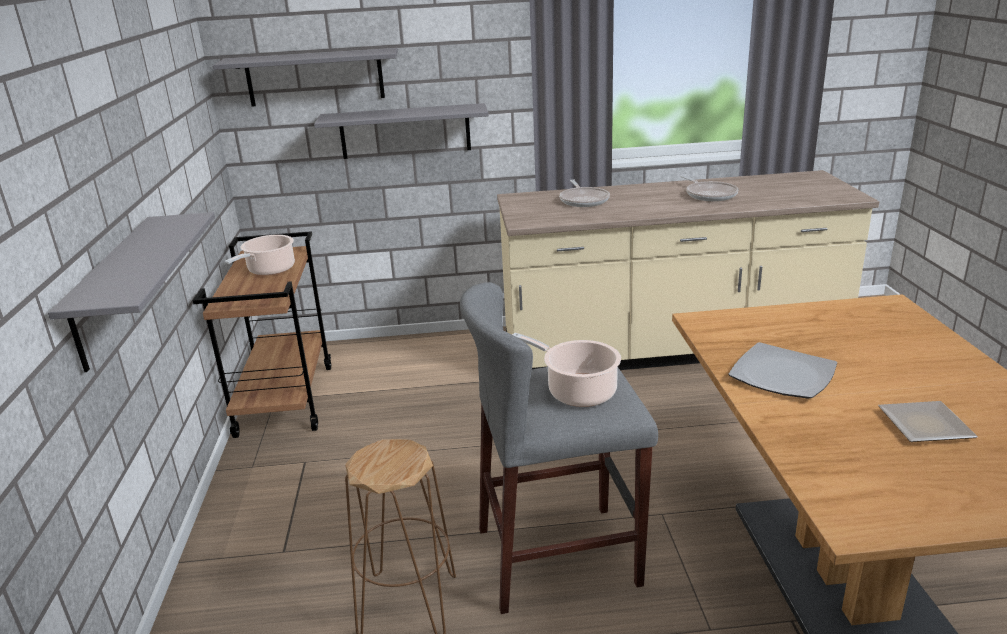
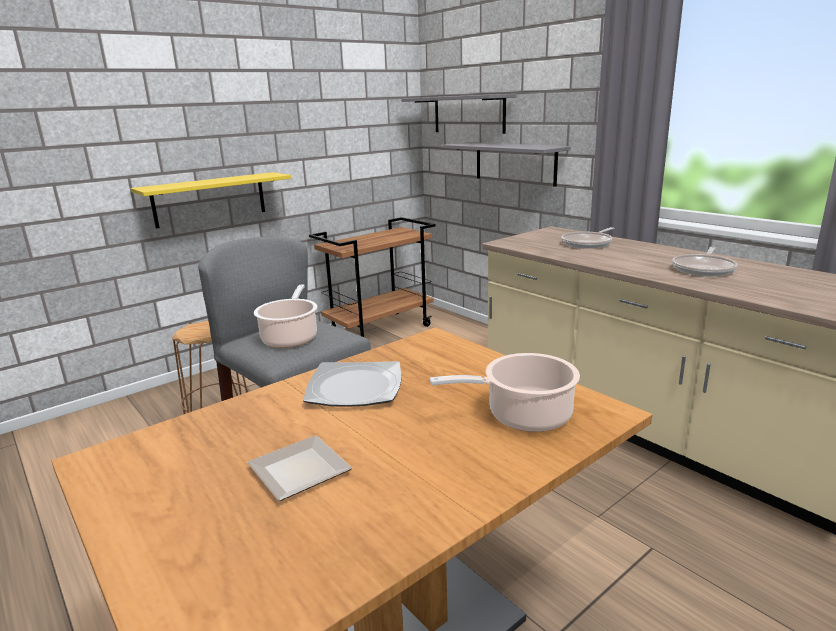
camera: 55 degrees right, 5 degrees down
grey shelf [48,212,215,372] -> yellow shelf [131,172,291,229]
cooking pot [225,235,295,276] -> cooking pot moved to [430,353,580,432]

